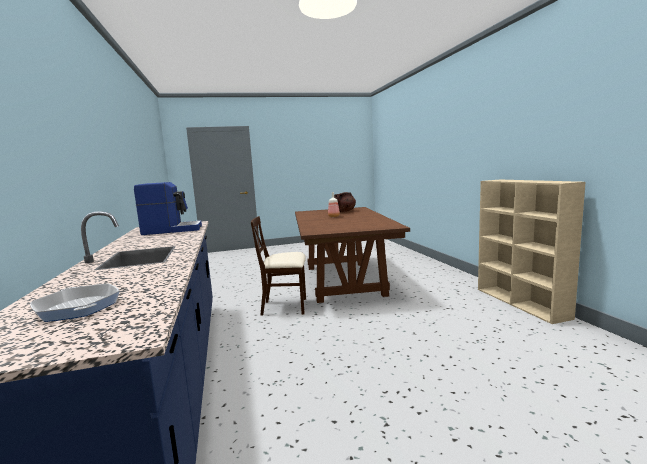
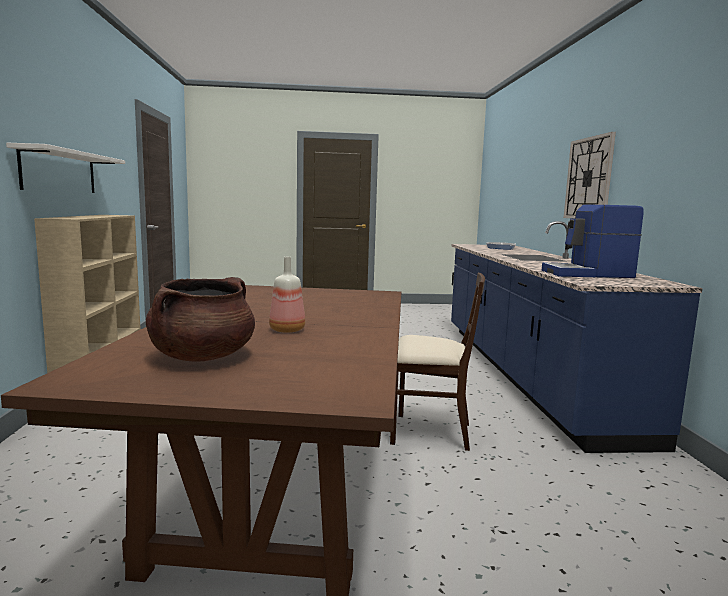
camera: 170 degrees left, 0 degrees up
none -> white shelf [6,143,125,193]
none -> wall clock [564,132,616,218]

